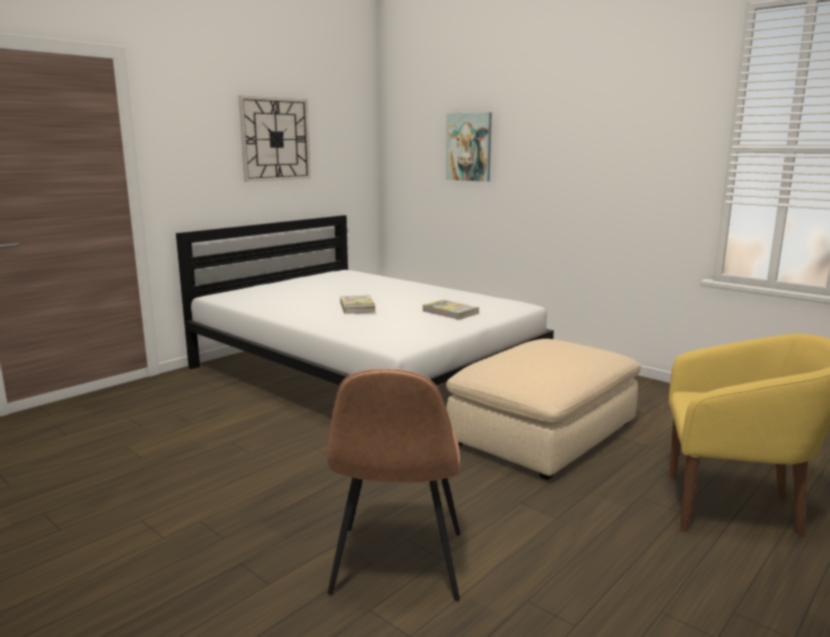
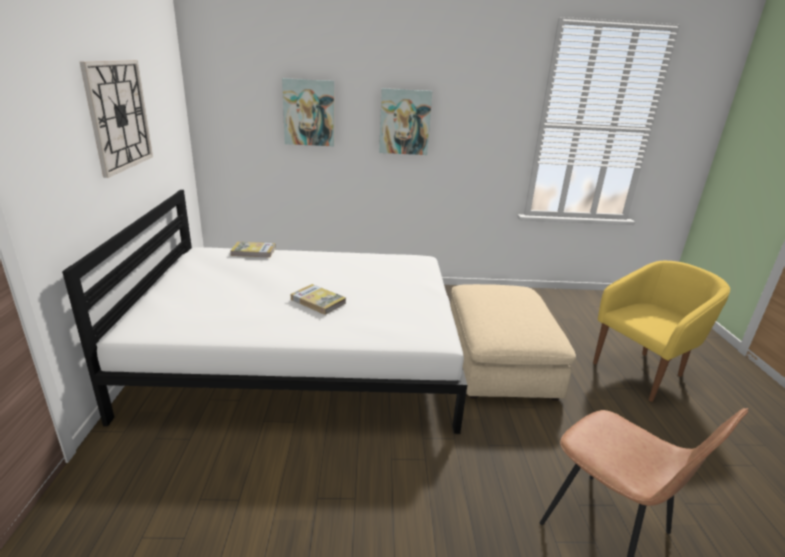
camera: 45 degrees left, 10 degrees up
book [423,300,479,320] -> book moved to [230,242,276,258]
none -> picture [379,88,432,155]

